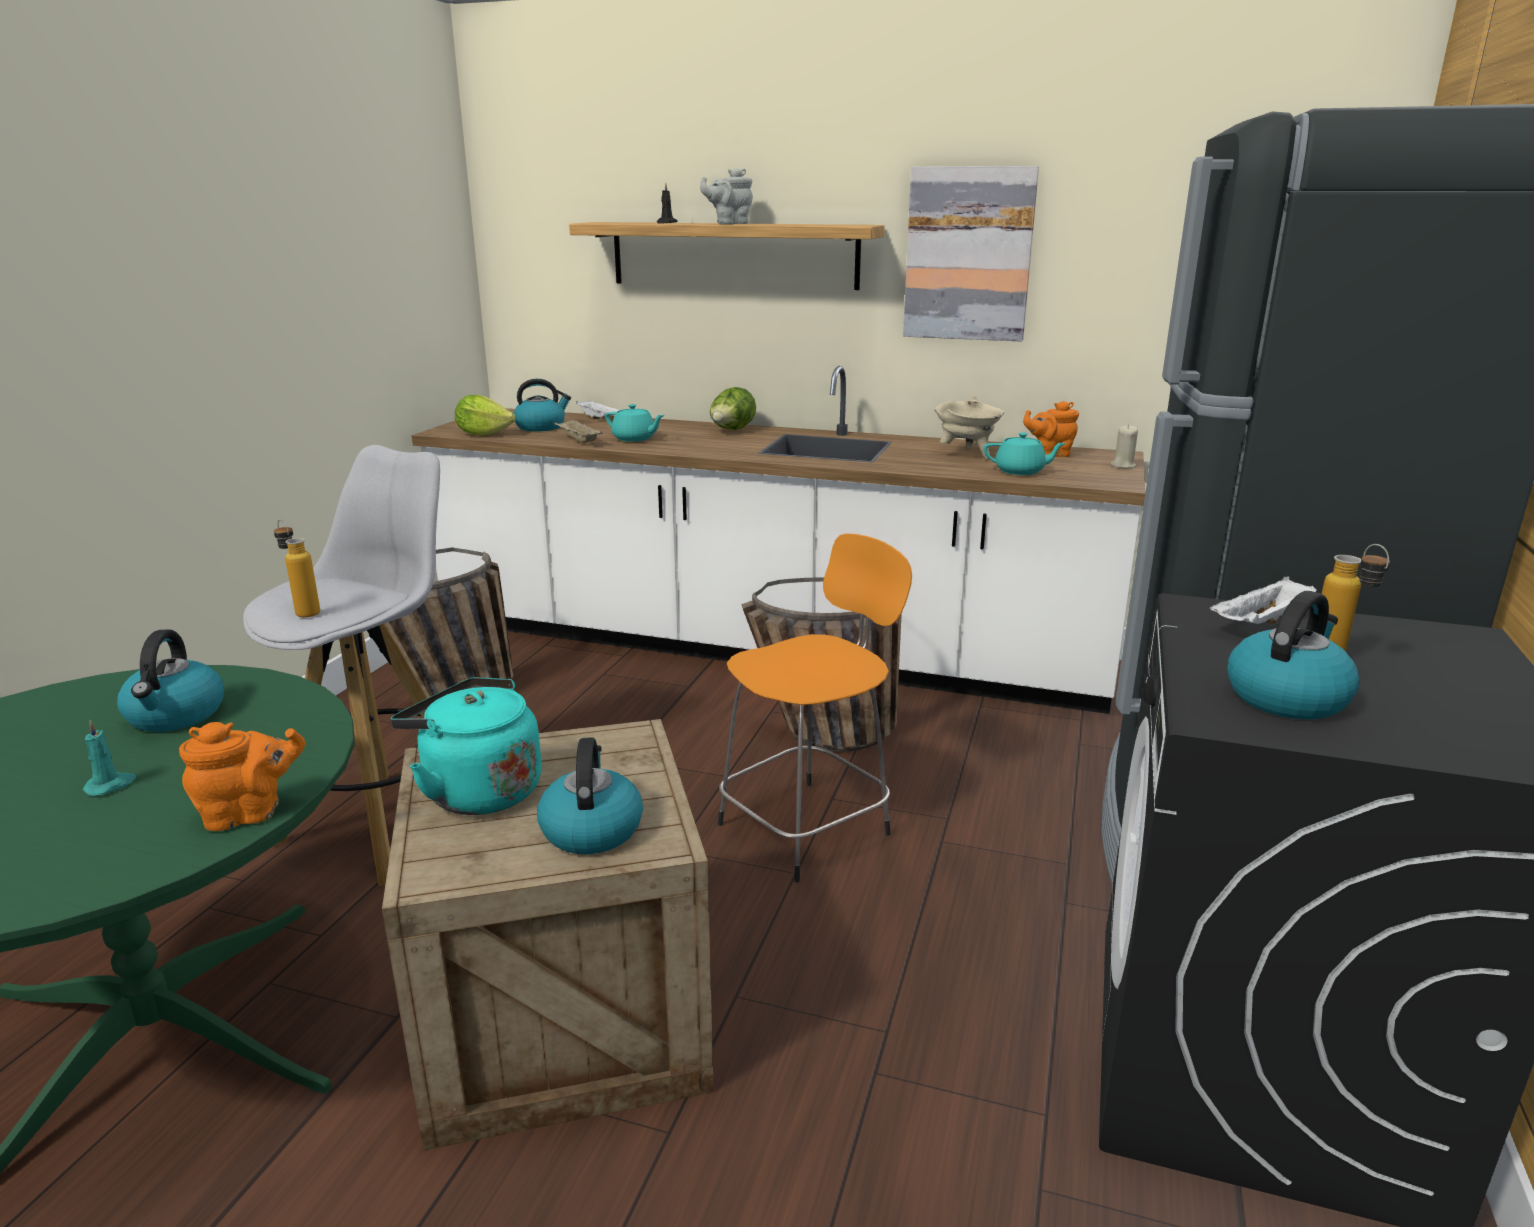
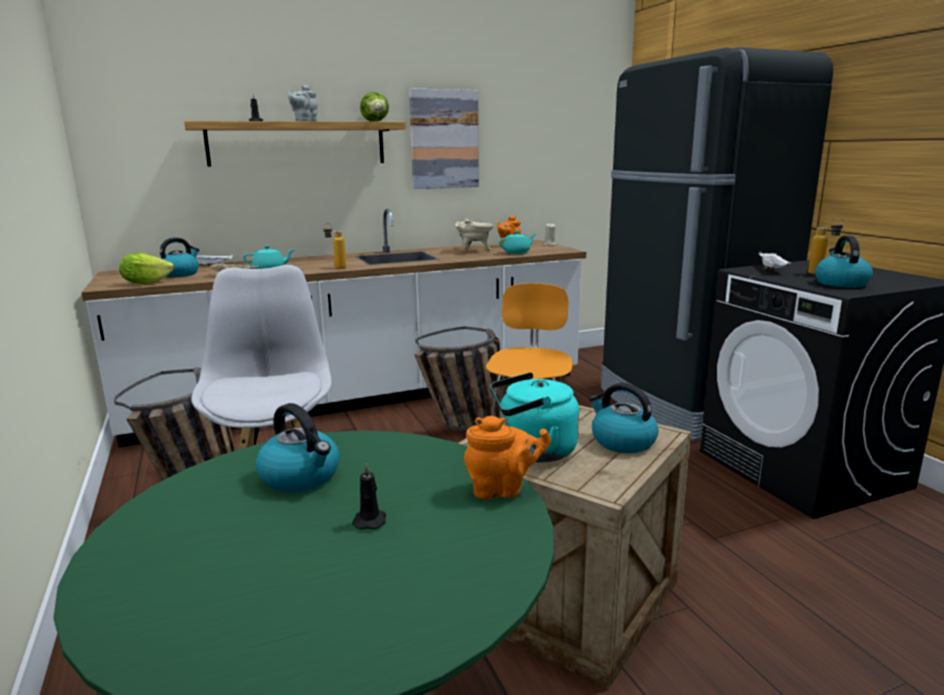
camera: 40 degrees left, 5 degrees down
turquoise candle [83,720,136,796] -> black candle [352,463,386,530]
orange teapot [179,722,305,831] -> orange teapot turned 60 degrees clockwise [464,416,551,499]
bottle [274,519,320,617] -> bottle moved to [323,223,346,269]
lettuce [710,387,756,430] -> lettuce moved to [360,92,389,122]

